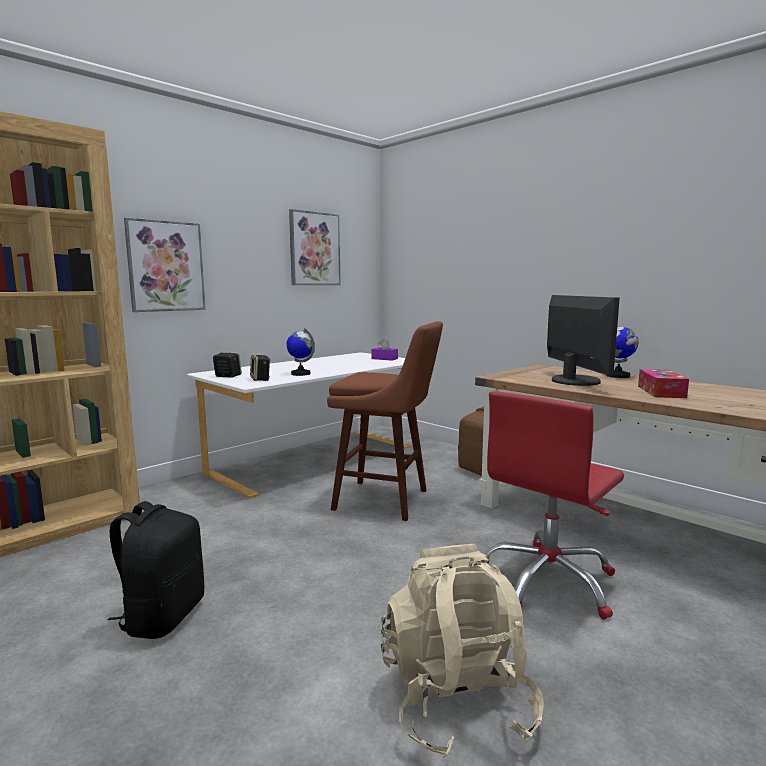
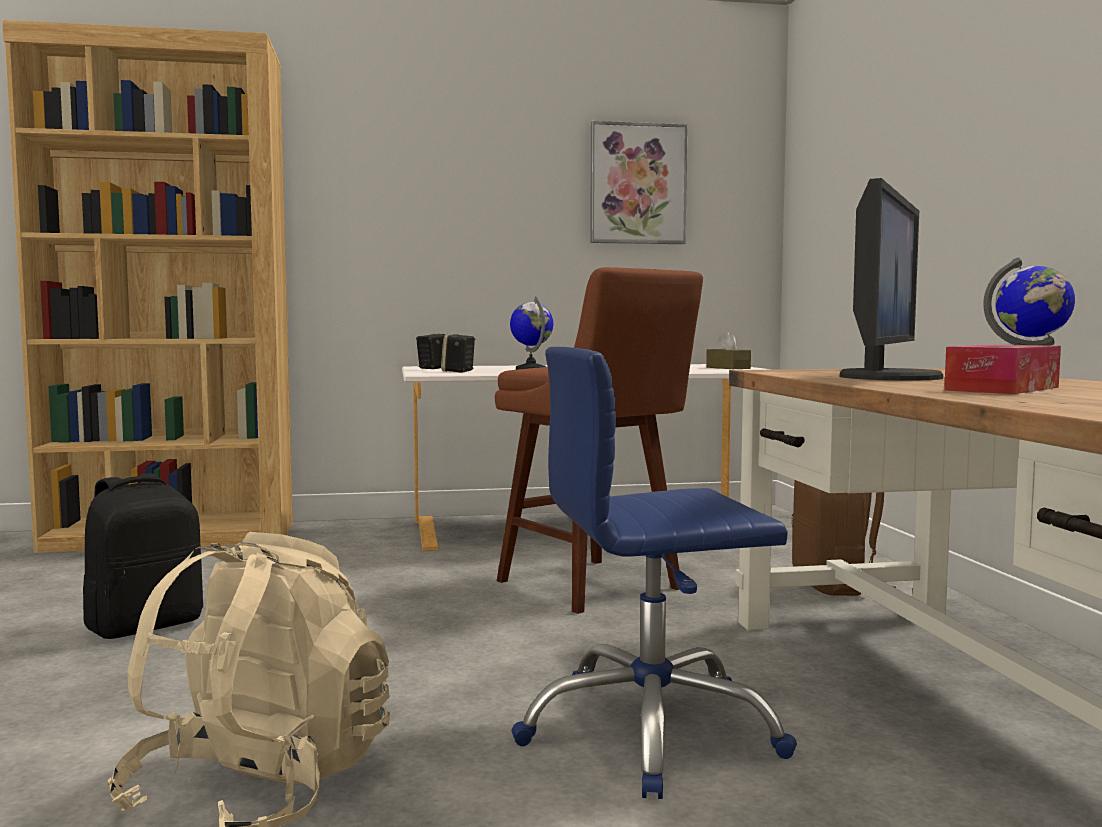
camera: 35 degrees right, 5 degrees down
picture [124,217,205,312] -> none
purple tissue box [371,339,398,361] -> brown tissue box [706,331,751,369]
red office chair [485,391,624,620] -> blue office chair [511,347,797,799]

